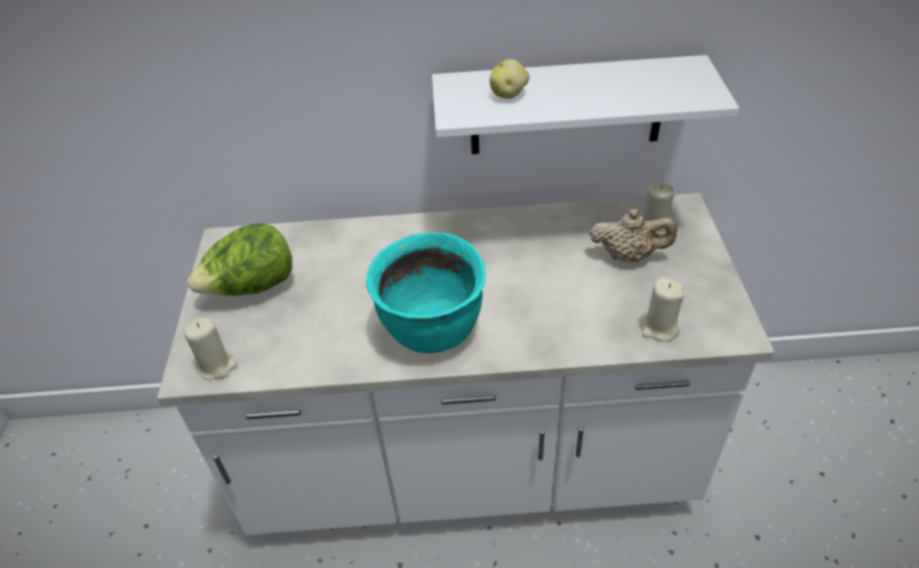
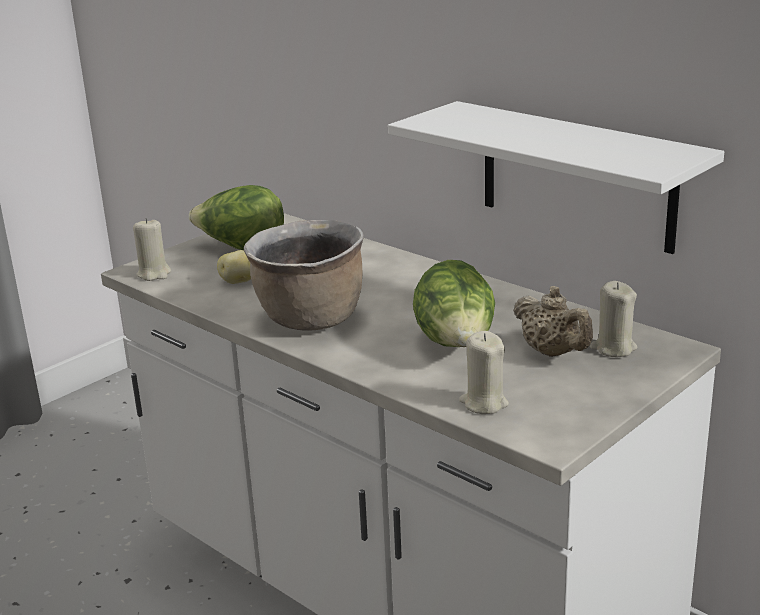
camera: 45 degrees right, 20 degrees down
turquoise cooking pot [366,233,486,353] -> brown cooking pot [244,220,364,331]
potato [489,59,529,99] -> potato moved to [217,250,251,284]
none -> lettuce [413,260,495,347]

